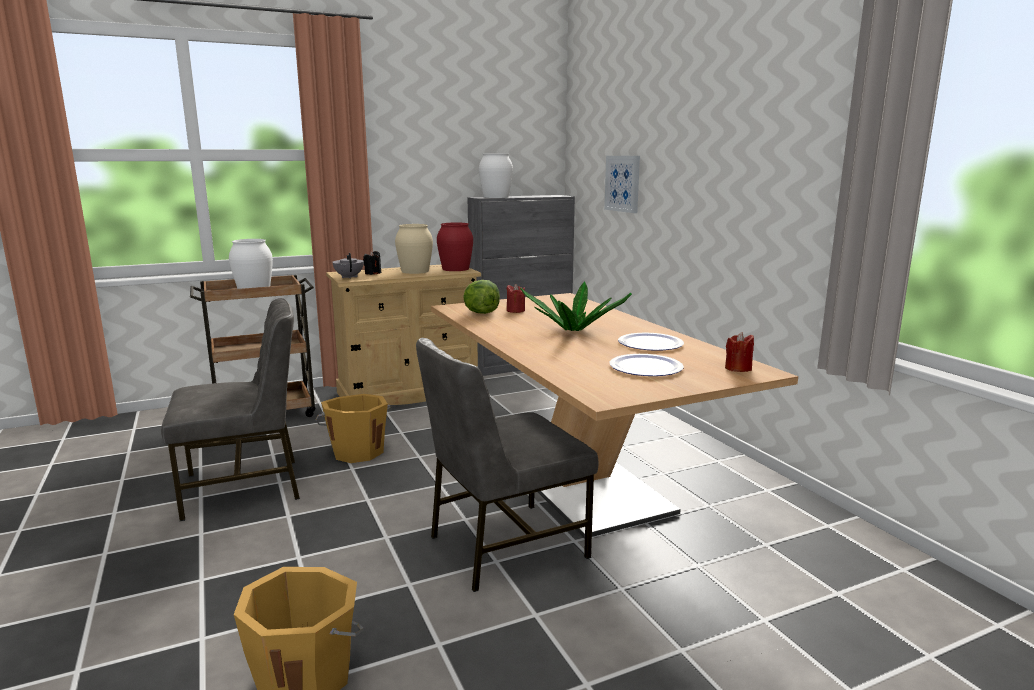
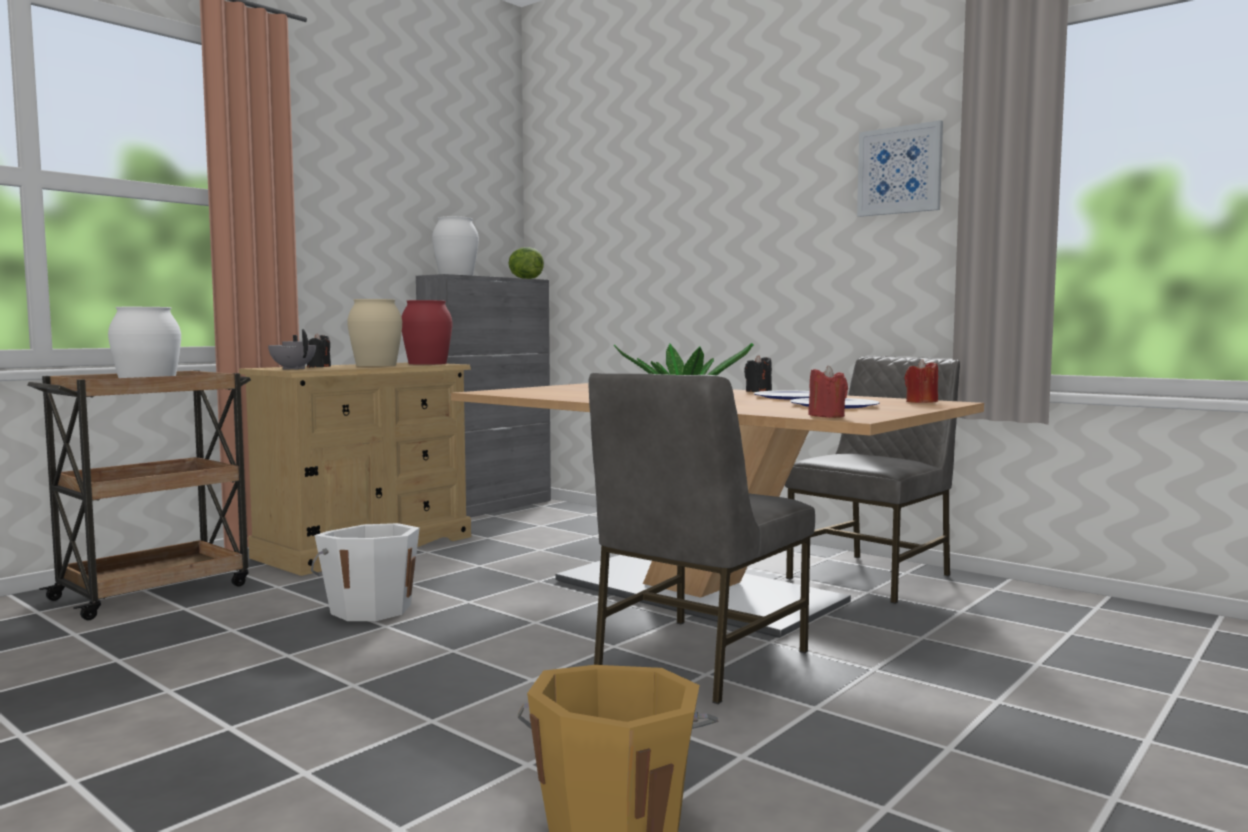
camera: 25 degrees left, 10 degrees down
grey chair [161,298,300,521] -> grey chair moved to [785,356,960,604]
orange bucket [315,394,392,463] -> white bucket [311,523,420,621]
lettuce [463,280,500,314] -> lettuce moved to [508,247,544,279]
red candle [506,284,525,313] -> red candle moved to [808,365,848,418]
picture [604,156,640,213] -> picture moved to [857,120,943,217]
none -> black candle [744,355,772,392]

